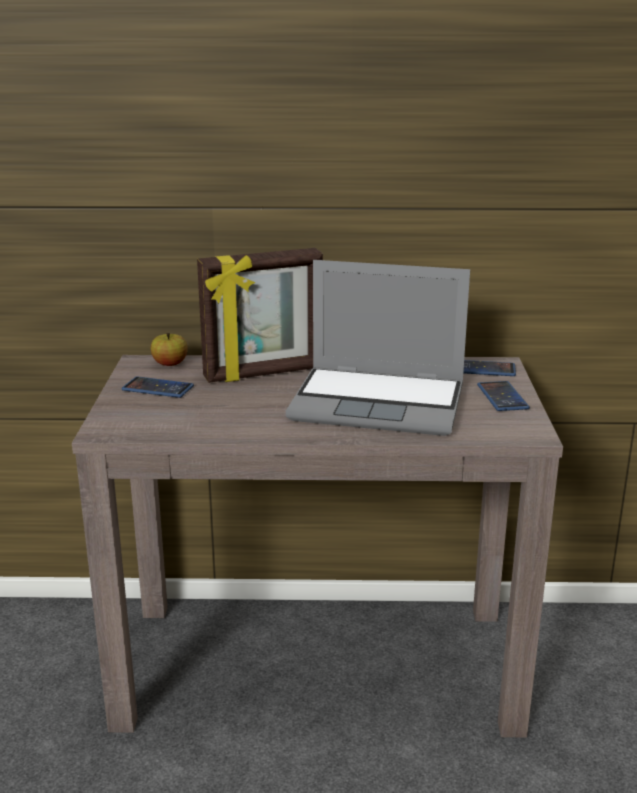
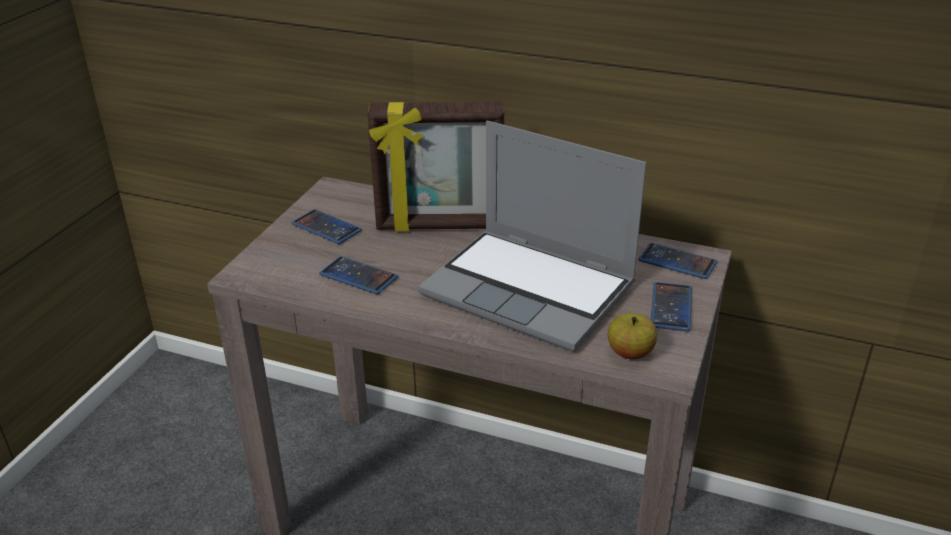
camera: 20 degrees right, 10 degrees up
apple [151,333,188,366] -> apple moved to [608,313,657,359]
none -> phone [319,256,398,294]

